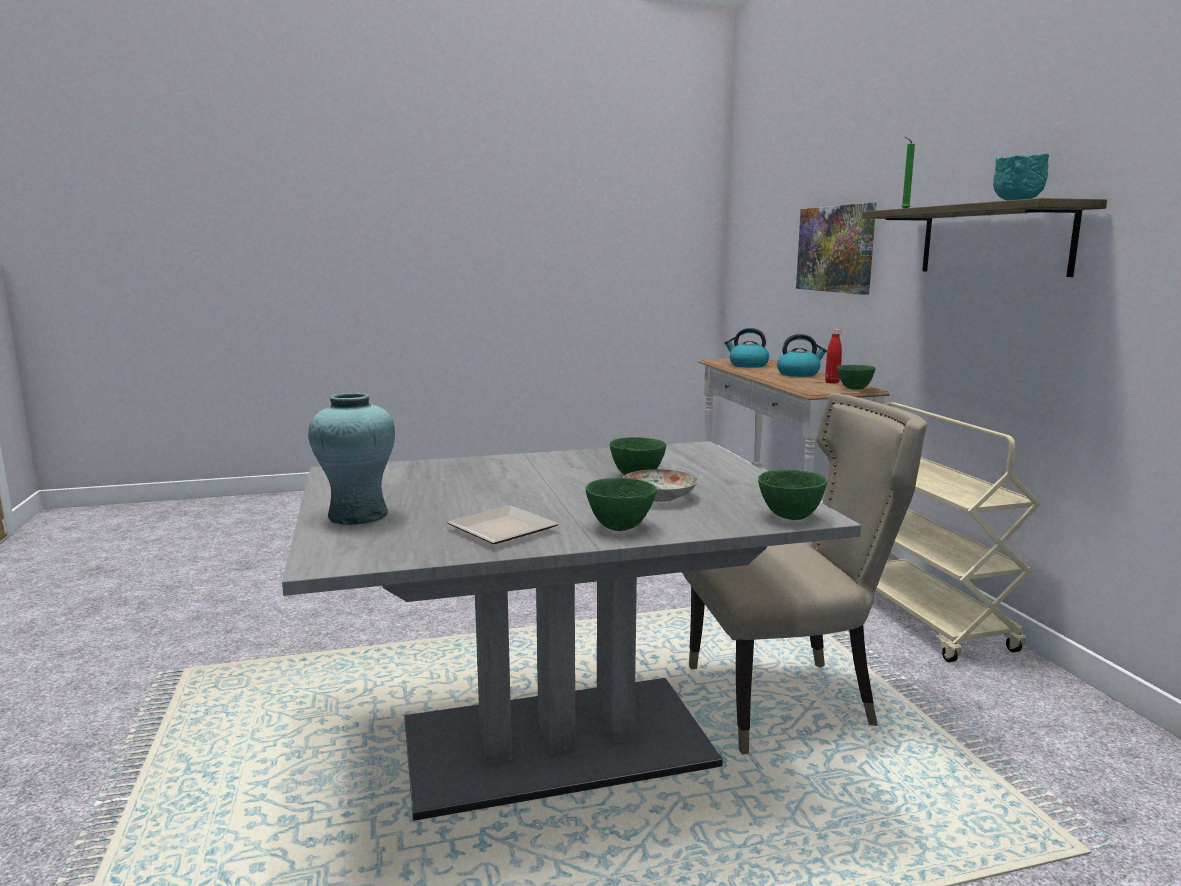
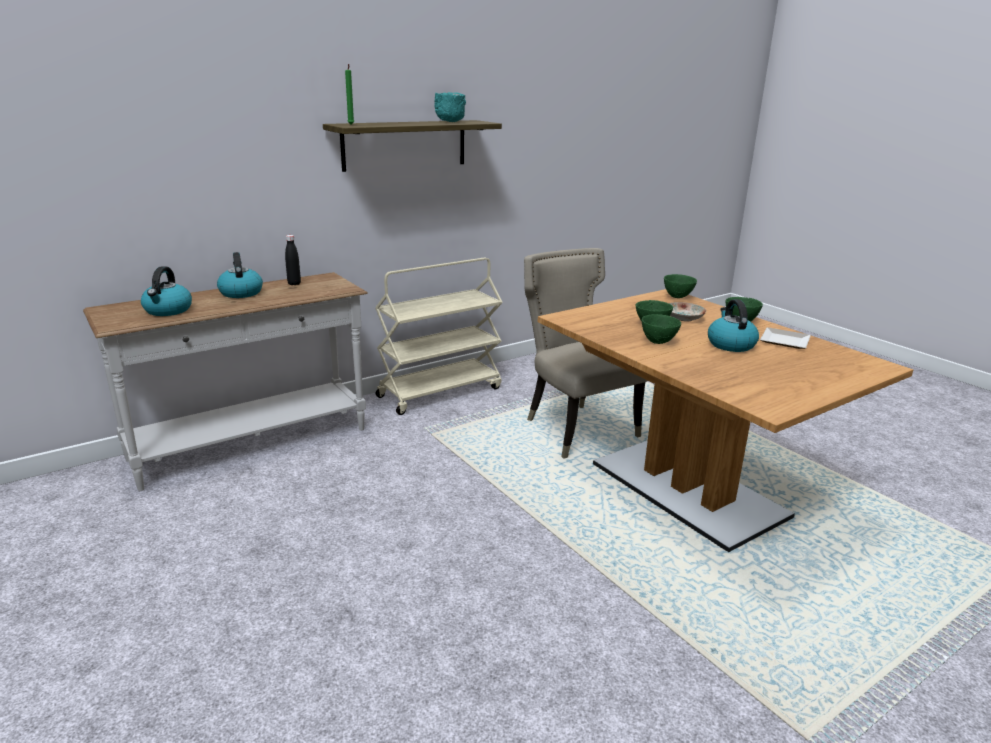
camera: 110 degrees left, 10 degrees up
grey dining table [282,441,861,821] -> brown dining table [538,289,913,552]
turquoise vase [308,392,395,525] -> none
picture [796,203,876,295] -> none
red bottle [825,329,842,383] -> black bottle [285,235,301,285]
green bowl [837,365,875,390] -> green bowl moved to [642,314,681,344]
none -> kettle [708,299,759,352]

